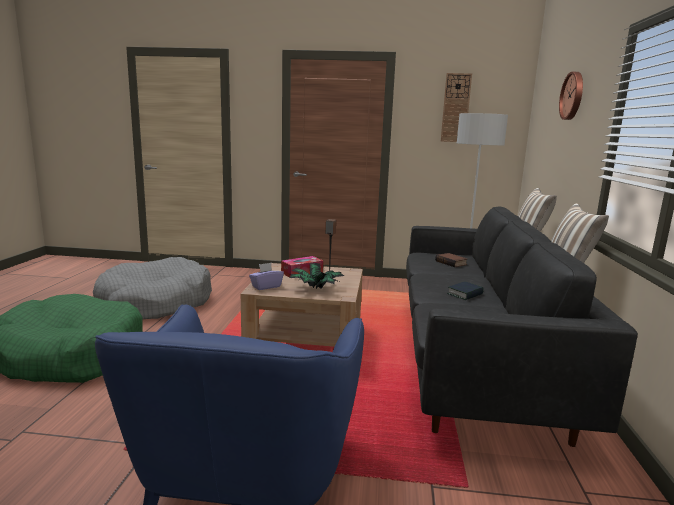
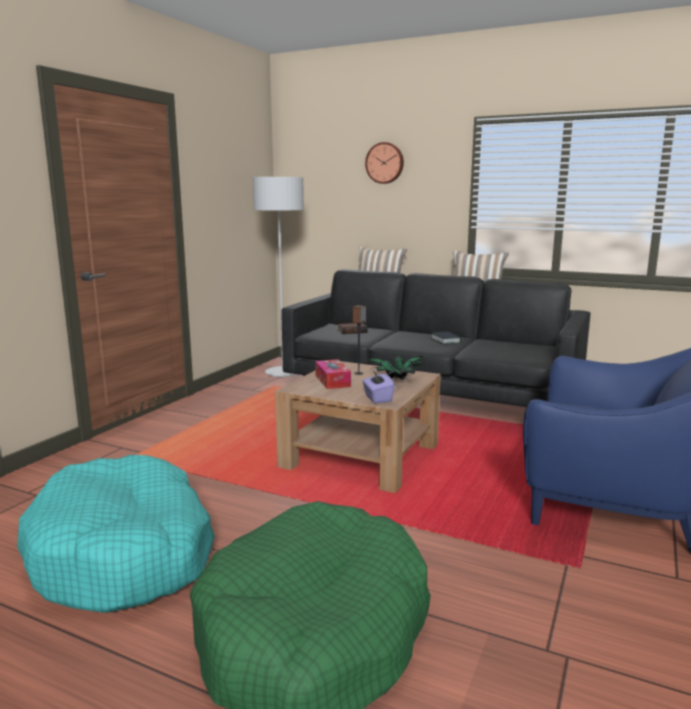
camera: 70 degrees left, 0 degrees up
grey dog bed [93,257,212,319] -> turquoise dog bed [17,455,215,613]
wall clock [441,73,472,142] -> none

